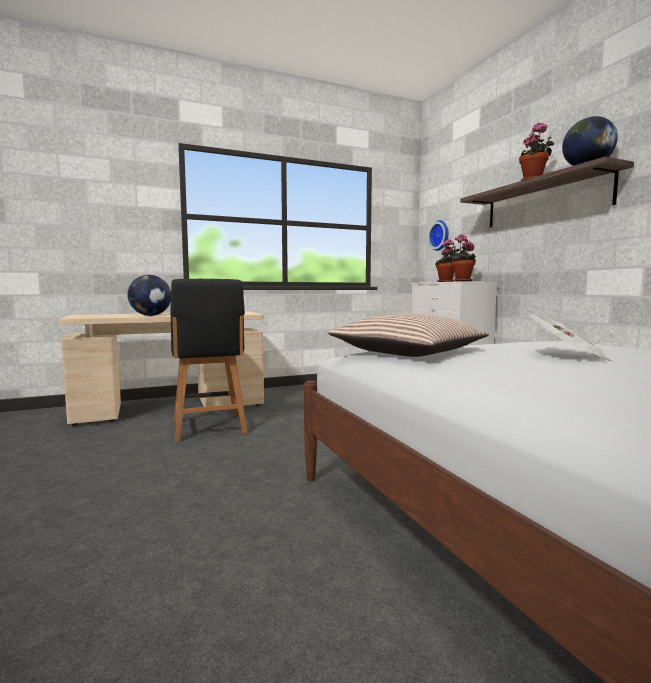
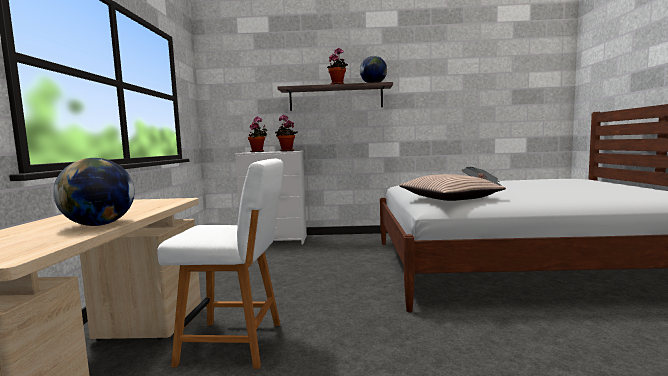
camera: 65 degrees left, 0 degrees up
black chair [170,279,248,442] -> white chair [157,159,283,369]
wall clock [428,220,449,251] -> none

